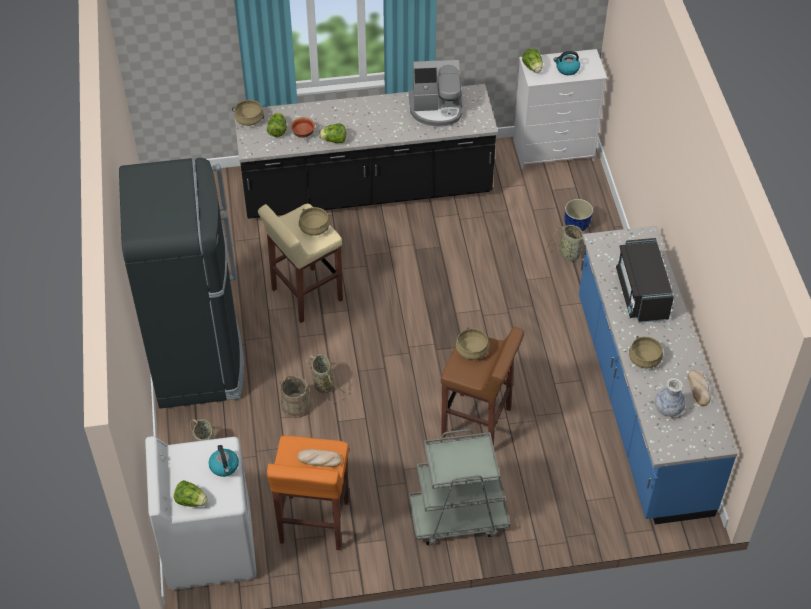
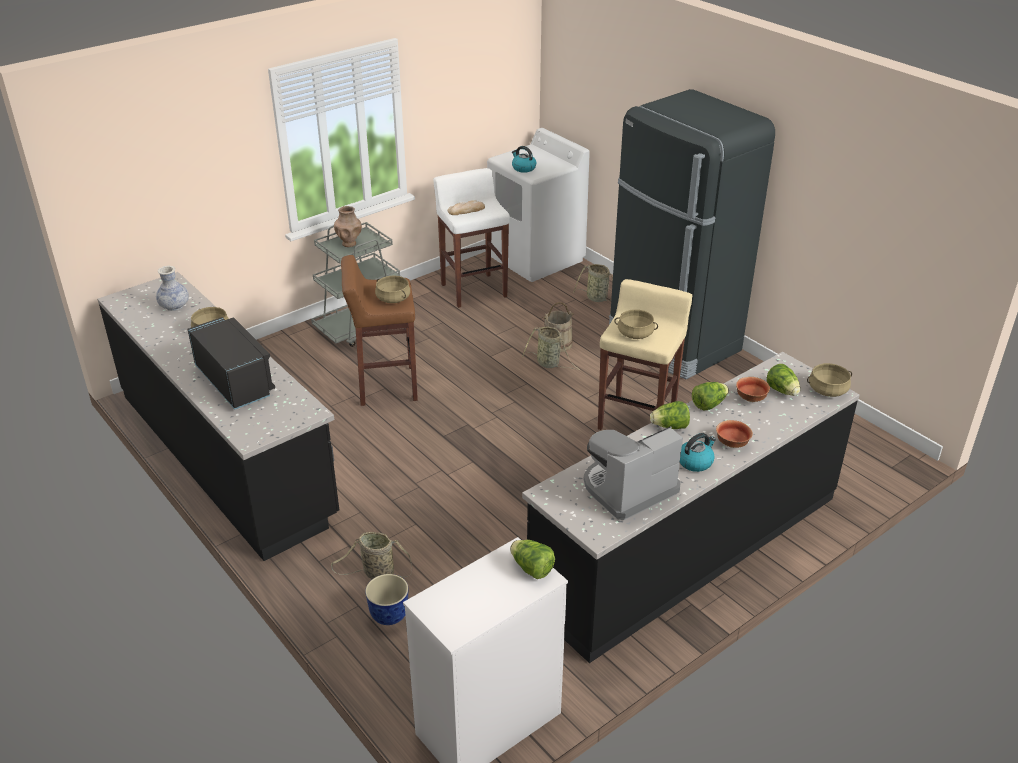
camera: 150 degrees right, 15 degrees down
lettuce [174,480,208,507] -> lettuce moved to [650,401,690,429]
orange stool [267,436,349,550] -> white stool [433,168,510,308]
kettle [553,51,580,75] -> kettle moved to [680,433,716,472]
blue counter [579,226,738,524] -> black counter [97,272,339,561]
bread [688,370,711,406] -> none
none -> brown vase [334,206,362,247]
none -> bowl [716,420,753,448]

